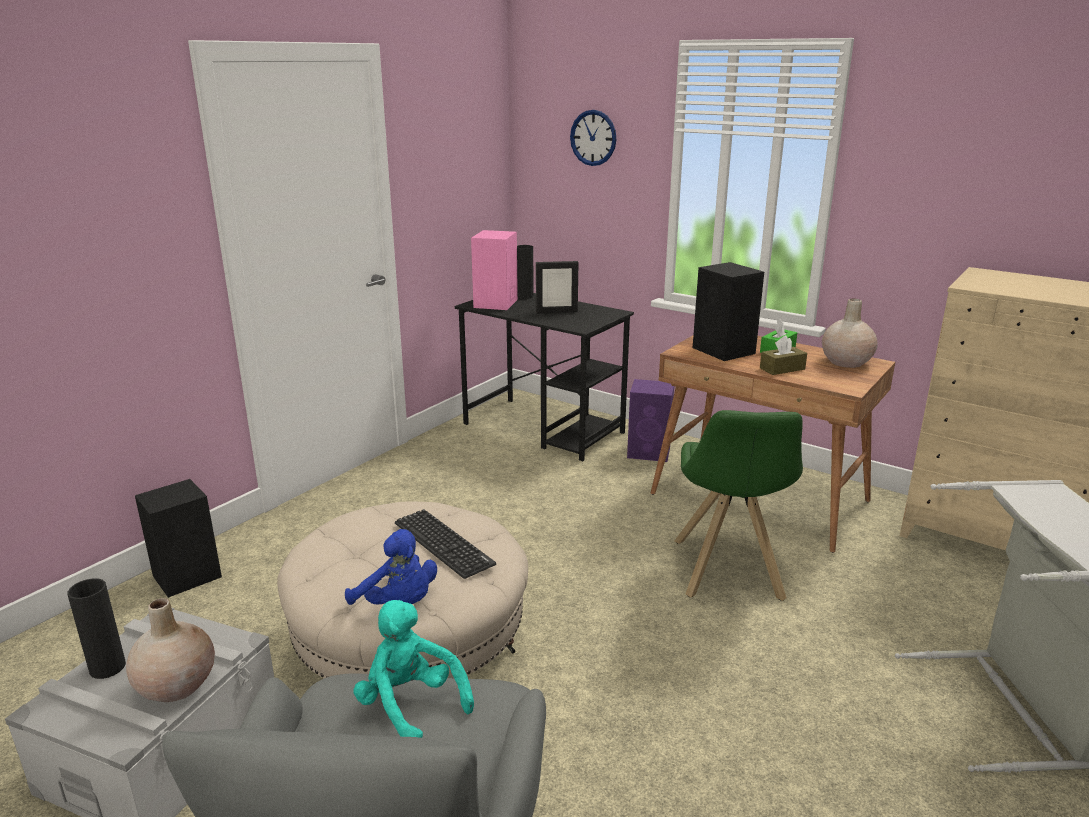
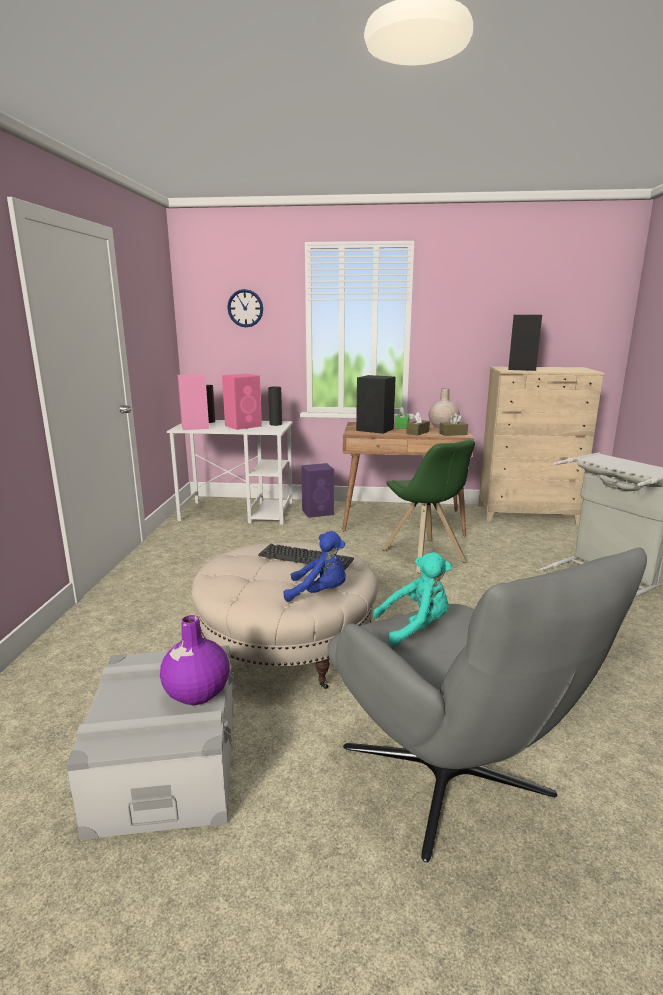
camera: 30 degrees left, 5 degrees down
black vase [67,578,126,679] -> black vase moved to [268,386,282,426]
beige vase [126,598,215,702] -> purple vase [160,615,230,705]
black speaker [135,479,222,598] -> black speaker moved to [508,315,542,371]
turquoise plush toy [353,600,474,738] -> turquoise plush toy turned 150 degrees clockwise [373,552,452,646]
black desk [455,293,634,461] -> white desk [167,420,293,525]
picture frame [536,261,579,314] -> pink speaker [222,374,262,430]
none -> brown tissue box [439,413,468,436]

